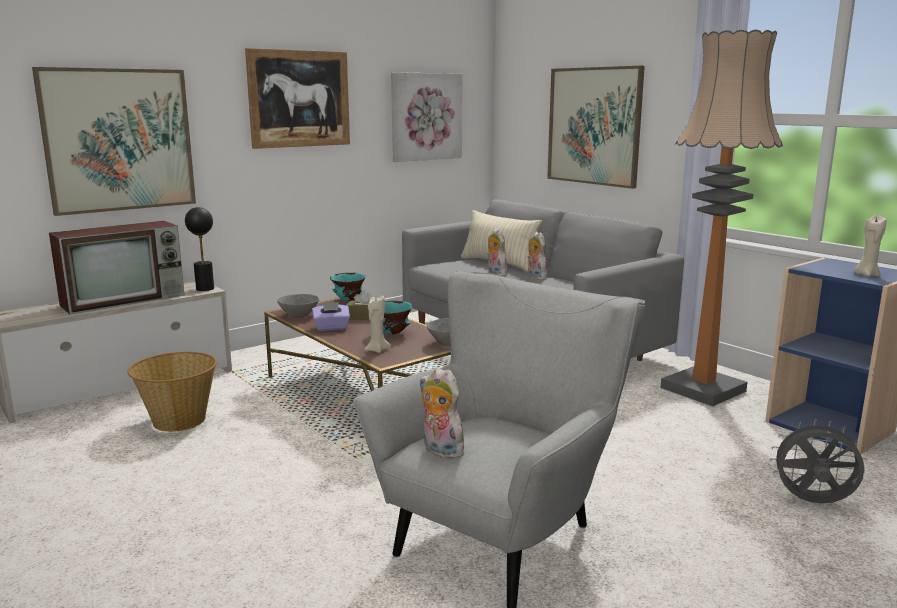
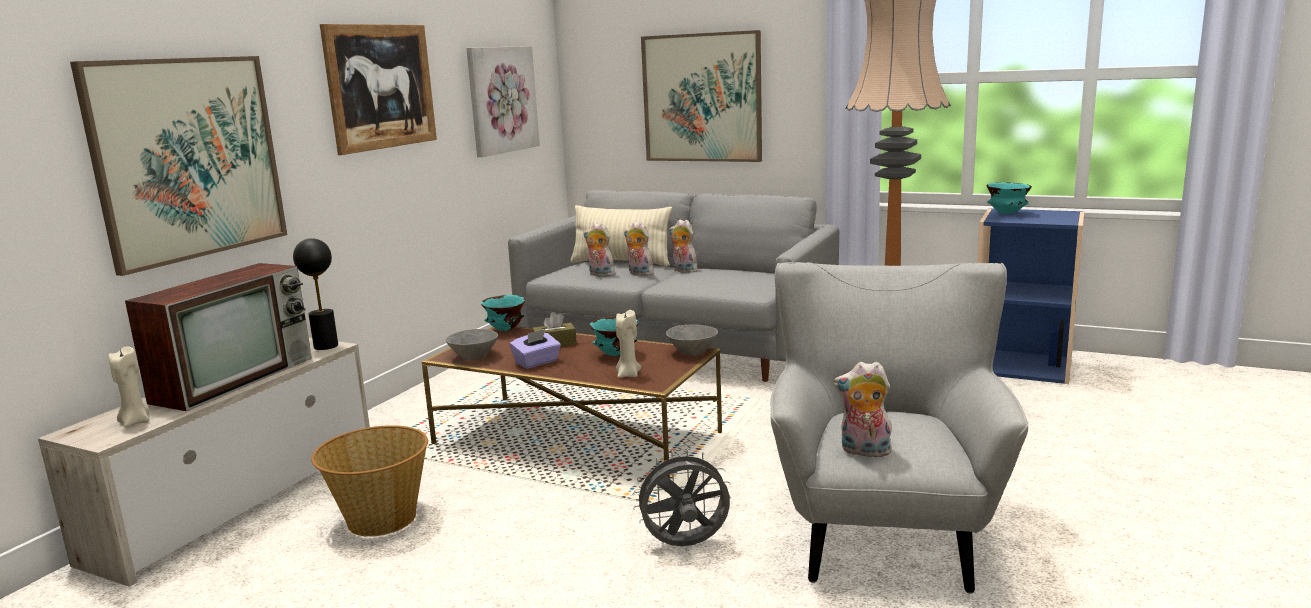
camera: 25 degrees left, 0 degrees up
grey fan [770,419,867,503] -> grey fan moved to [632,449,731,546]
beige candle [854,216,887,276] -> beige candle moved to [108,346,150,427]
none -> plush toy [584,223,615,277]
none -> turquoise bowl [987,182,1032,214]

